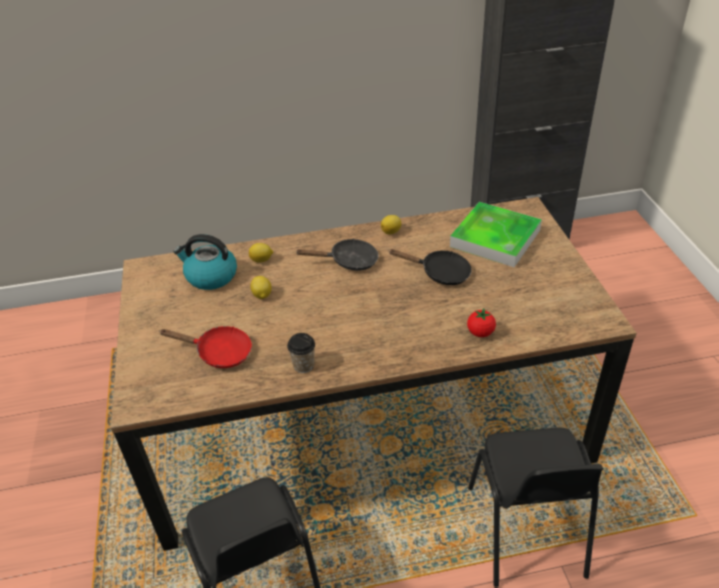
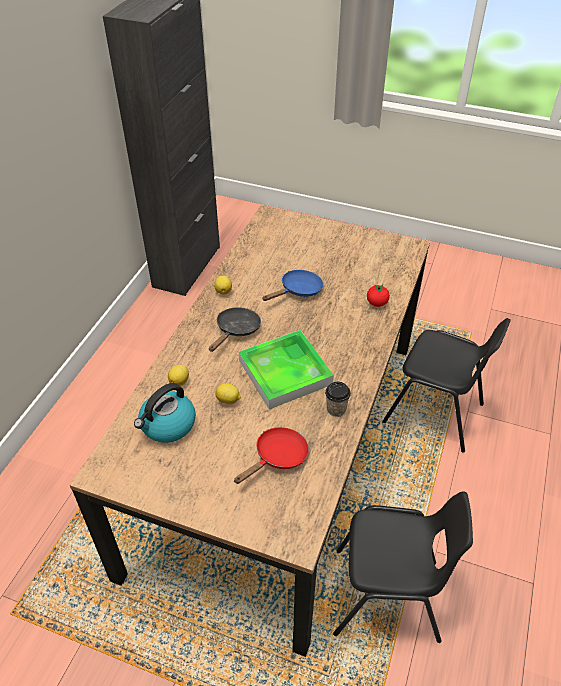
camera: 60 degrees left, 5 degrees up
black frying pan [390,249,472,285] -> blue frying pan [263,270,323,301]
tray [450,202,542,267] -> tray moved to [239,330,334,409]

